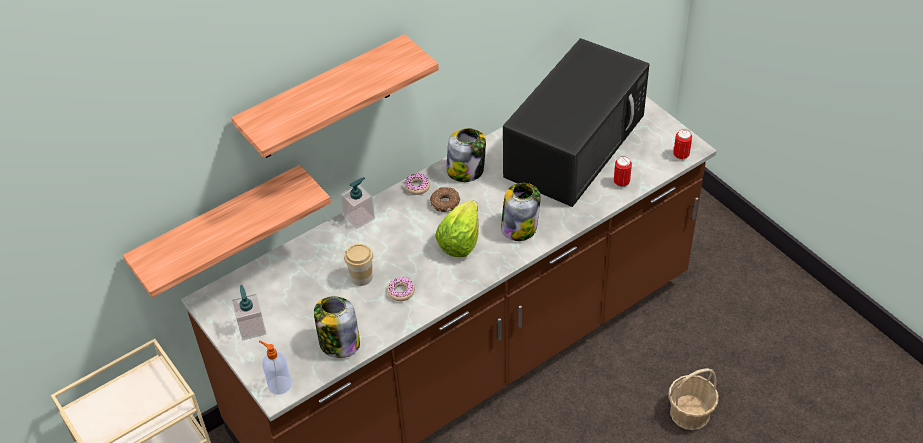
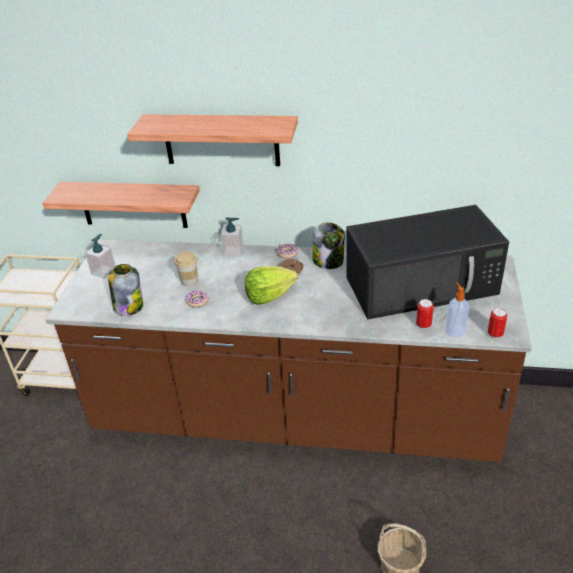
camera: 45 degrees right, 10 degrees down
soap dispenser [259,340,291,395] -> soap dispenser moved to [446,282,469,337]
jar [501,183,541,241] -> none

